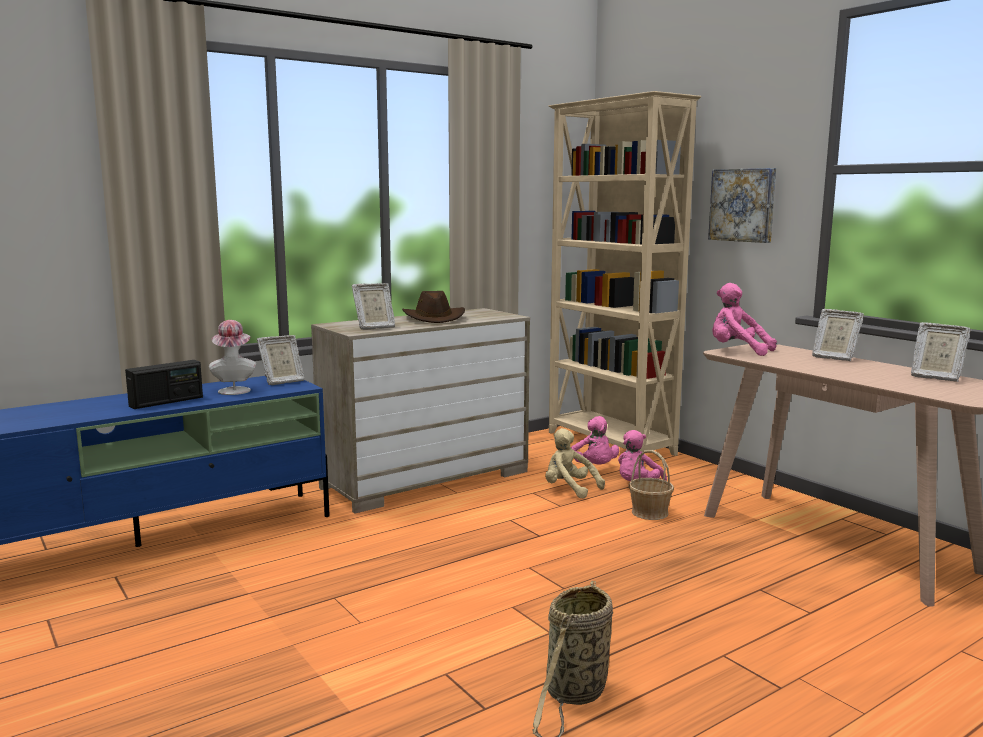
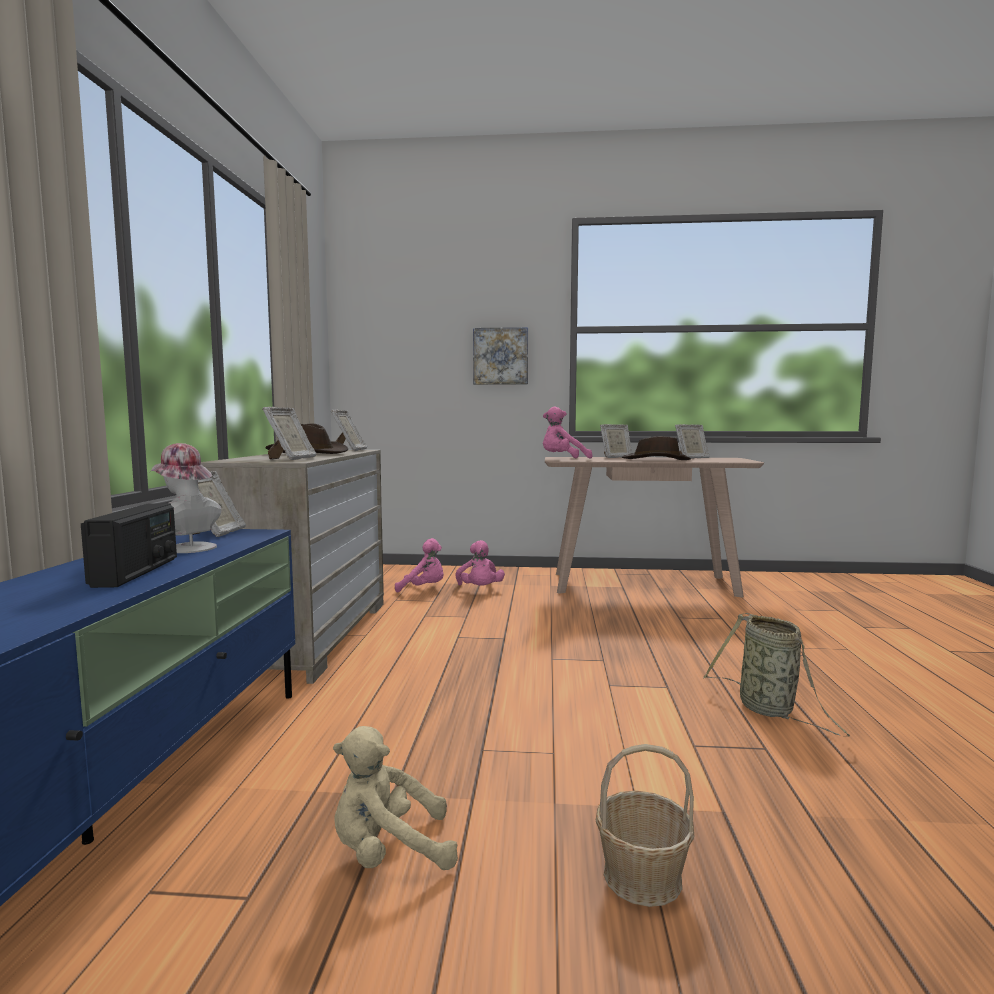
camera: 50 degrees left, 5 degrees down
beige plush toy [545,428,605,499] -> beige plush toy moved to [333,726,458,870]
beige bookcase [549,91,701,456] -> none
basket [628,450,674,520] -> basket moved to [596,744,694,907]
none -> picture frame [331,410,367,451]
none -> brown hat [622,436,691,460]

